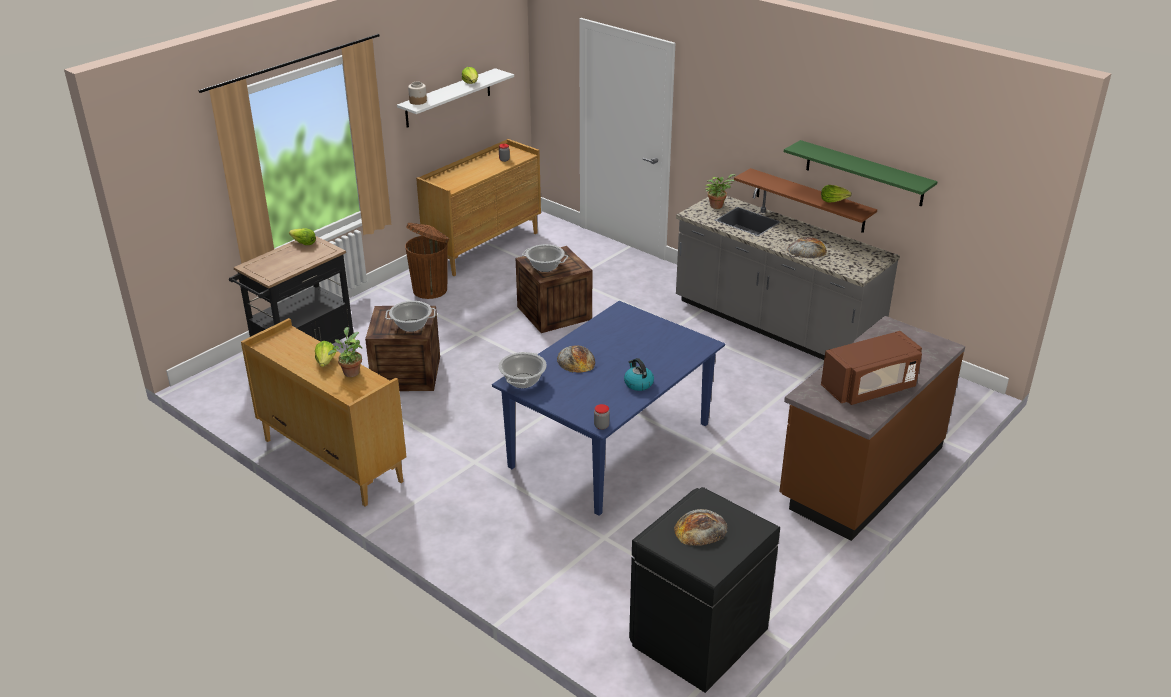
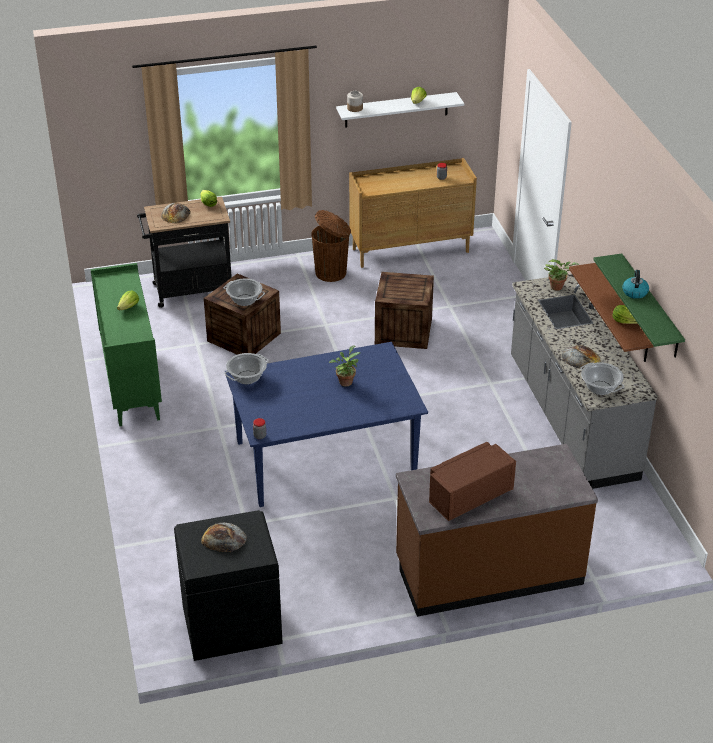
camera: 35 degrees right, 5 degrees up
brown dresser [241,318,406,506] -> green dresser [90,263,162,427]
potted plant [328,327,363,377] -> potted plant moved to [329,345,360,387]
cooking pot [522,244,568,272] -> cooking pot moved to [580,362,624,395]
bread [557,346,595,373] -> bread moved to [161,203,190,223]
kettle [624,358,654,391] -> kettle moved to [622,270,649,299]
brown microwave [821,331,922,405] -> brown microwave turned 135 degrees clockwise [429,442,516,521]

